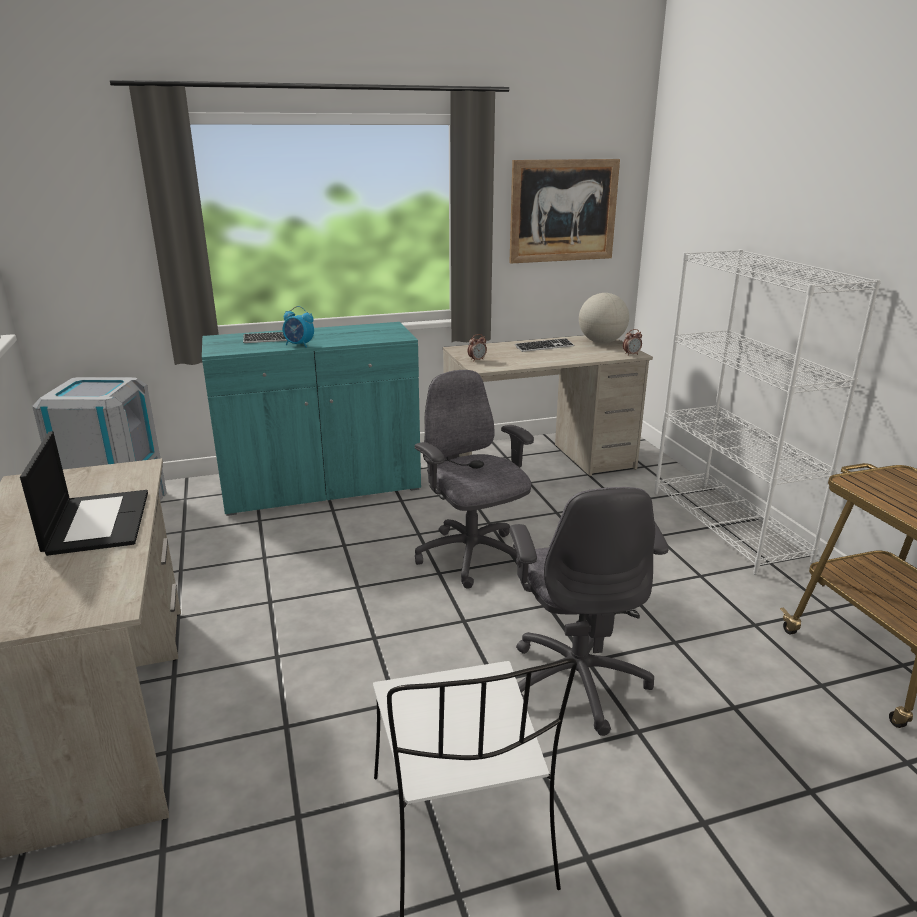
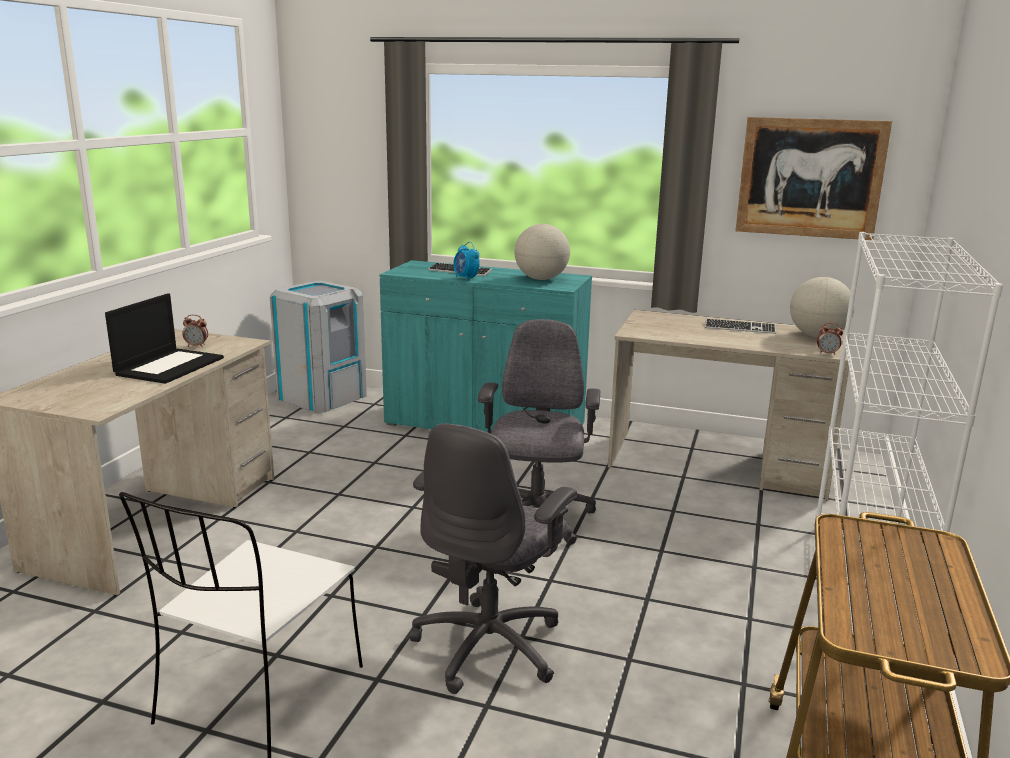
camera: 35 degrees right, 5 degrees down
alarm clock [467,334,487,362] -> alarm clock moved to [182,315,208,347]
none -> globe [514,224,570,280]

